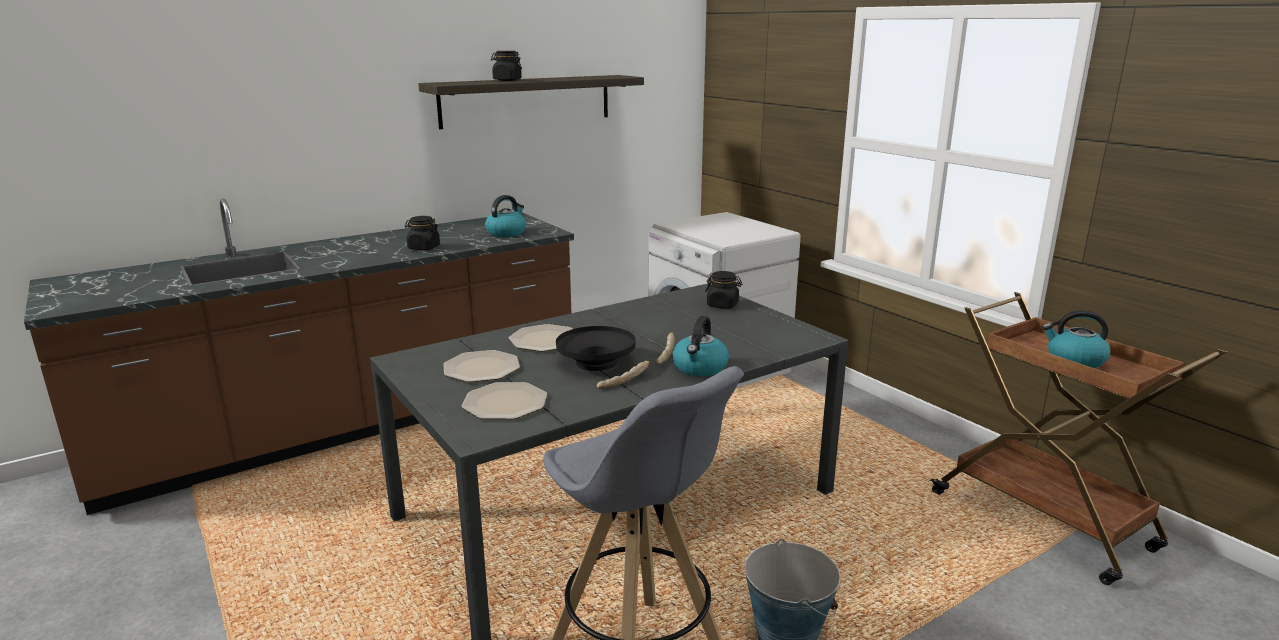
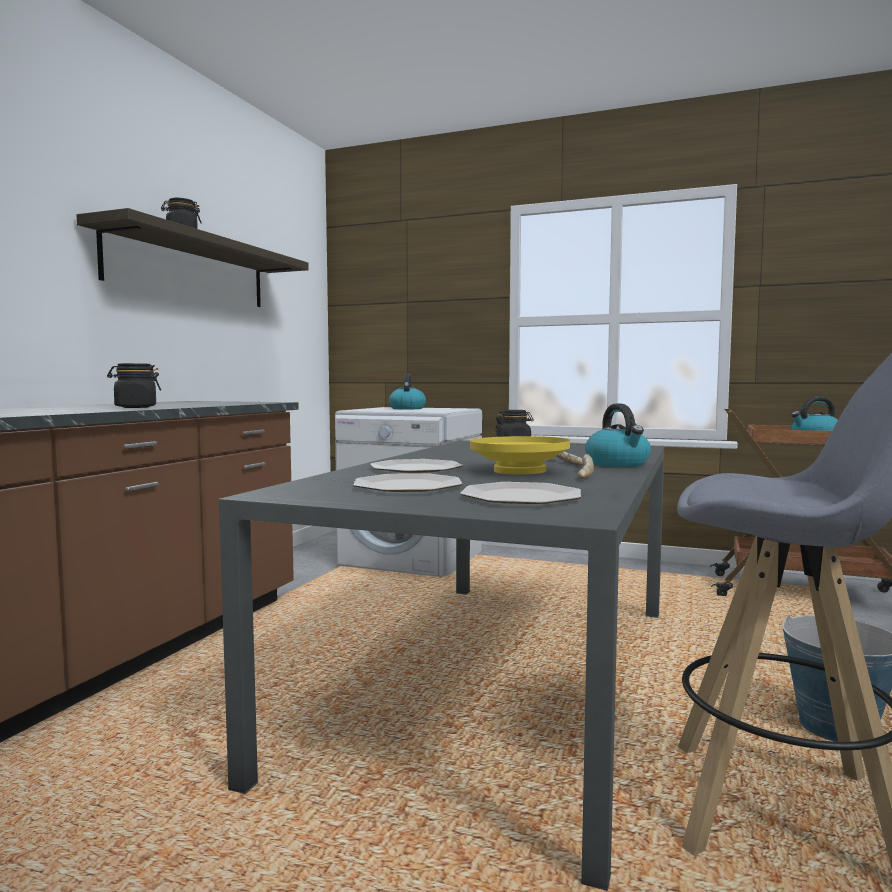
camera: 35 degrees left, 15 degrees down
kettle [485,195,526,237] -> kettle moved to [389,373,426,409]
black bowl [556,326,636,371] -> yellow bowl [470,436,570,475]

